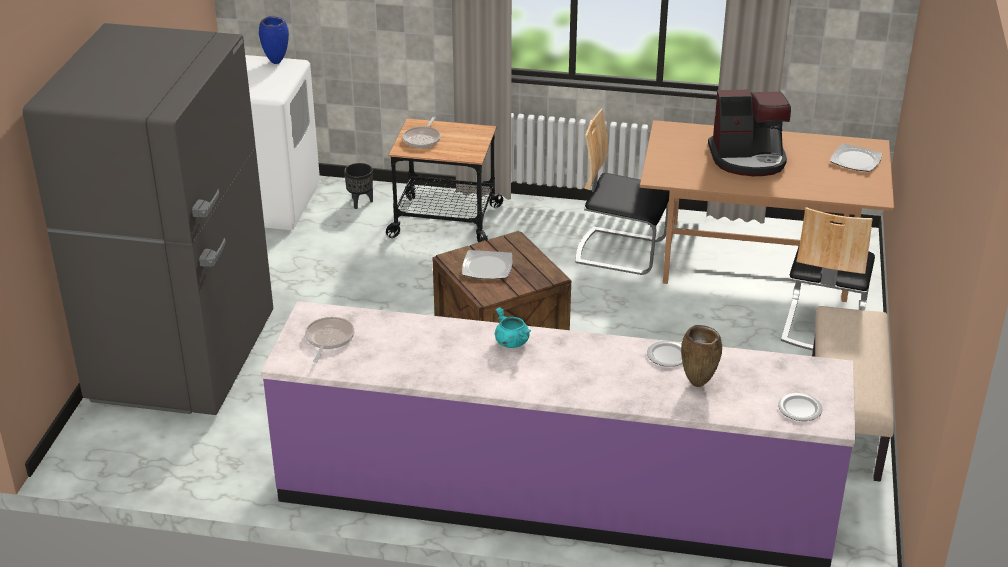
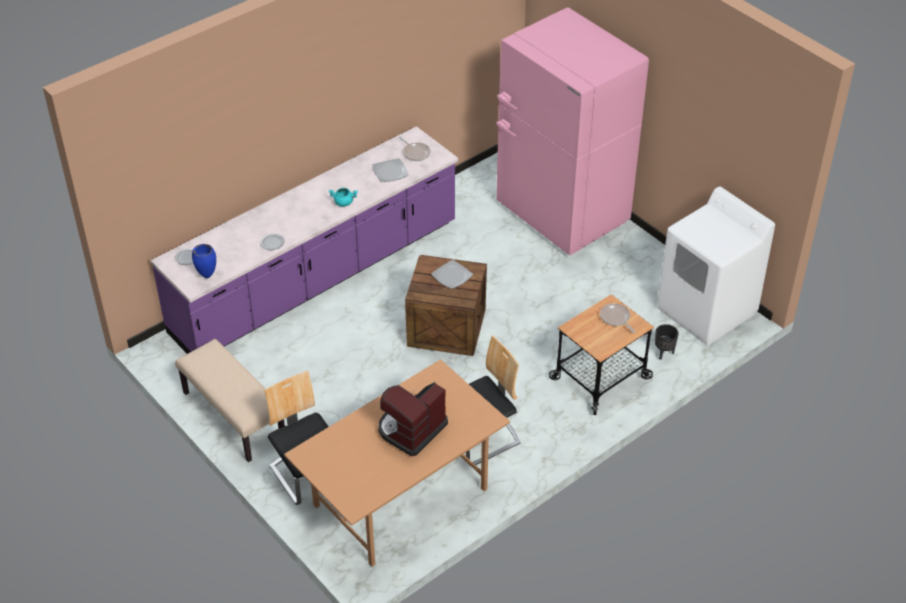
camera: 130 degrees right, 10 degrees up
grey fridge [23,23,273,415] -> pink fridge [496,7,649,255]
blue vase [259,16,289,64] -> blue vase moved to [192,244,216,278]
brown vase [681,325,722,387] -> none
plate [830,143,883,172] -> plate moved to [372,158,408,182]

